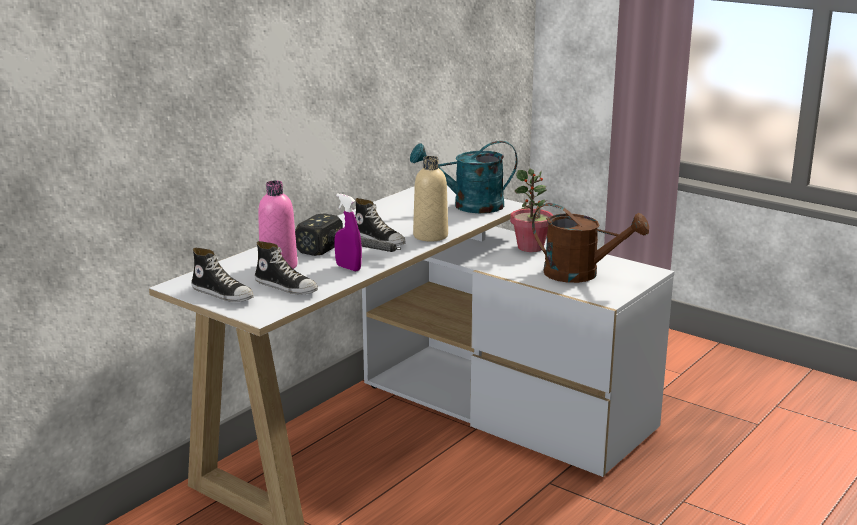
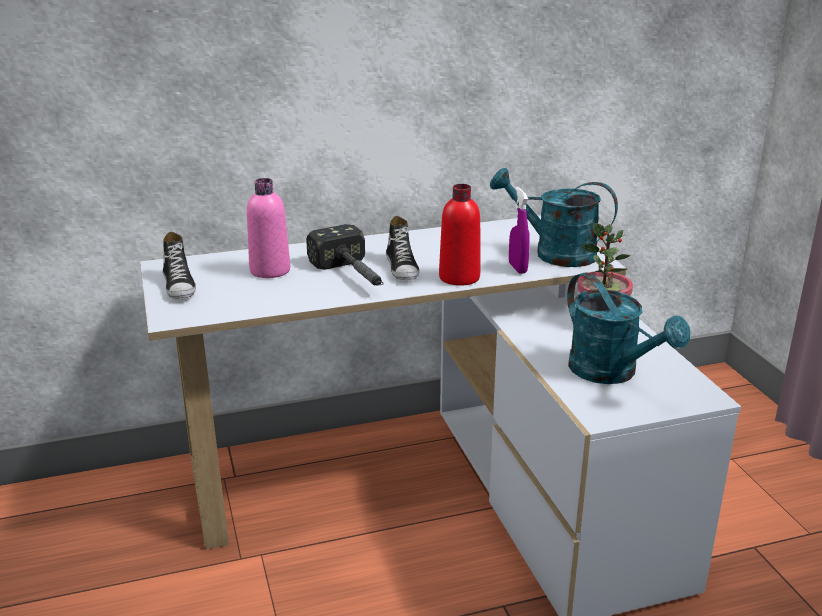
camera: 35 degrees right, 5 degrees up
shoe [255,241,318,294] -> none
purple spray bottle [334,193,362,271] -> purple spray bottle moved to [509,187,530,274]
beige bottle [413,156,448,242] -> red bottle [439,184,480,286]
brown watering can [532,203,649,283] -> turquoise watering can [567,272,690,384]

